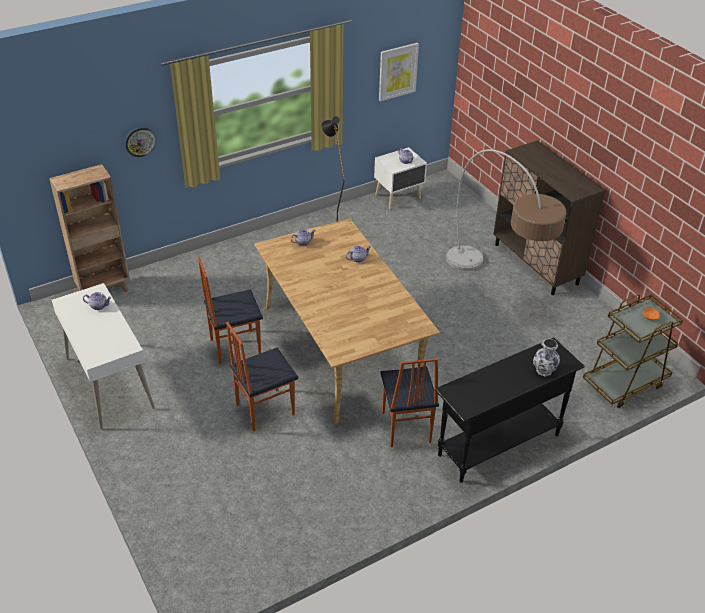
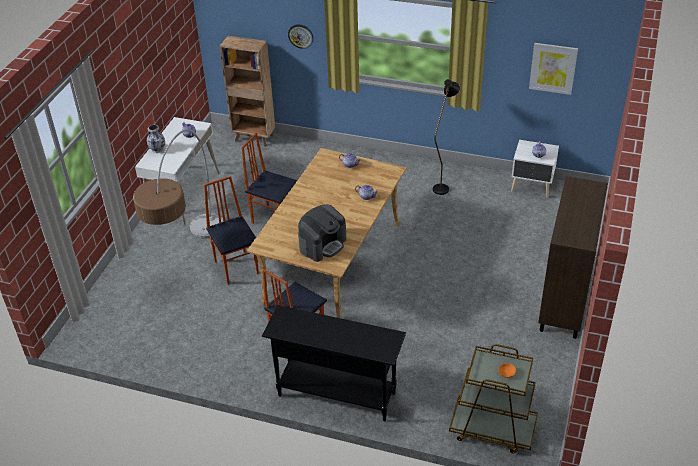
camera: 50 degrees right, 0 degrees up
chair [226,322,298,431] -> chair turned 45 degrees clockwise [204,176,259,285]
floor lamp [446,149,566,271] -> floor lamp moved to [133,129,224,239]
vase [533,338,560,377] -> vase moved to [147,124,165,153]
none -> coffee machine [298,204,346,262]

